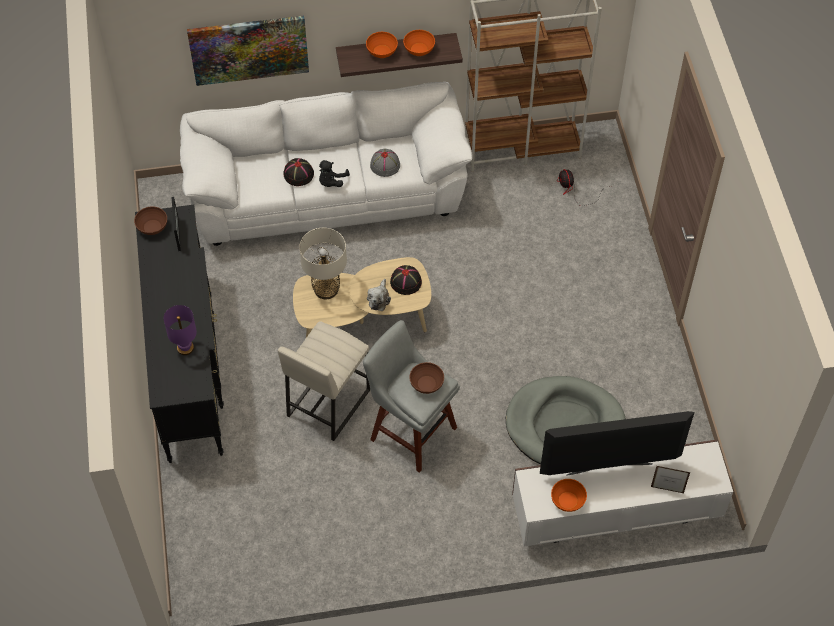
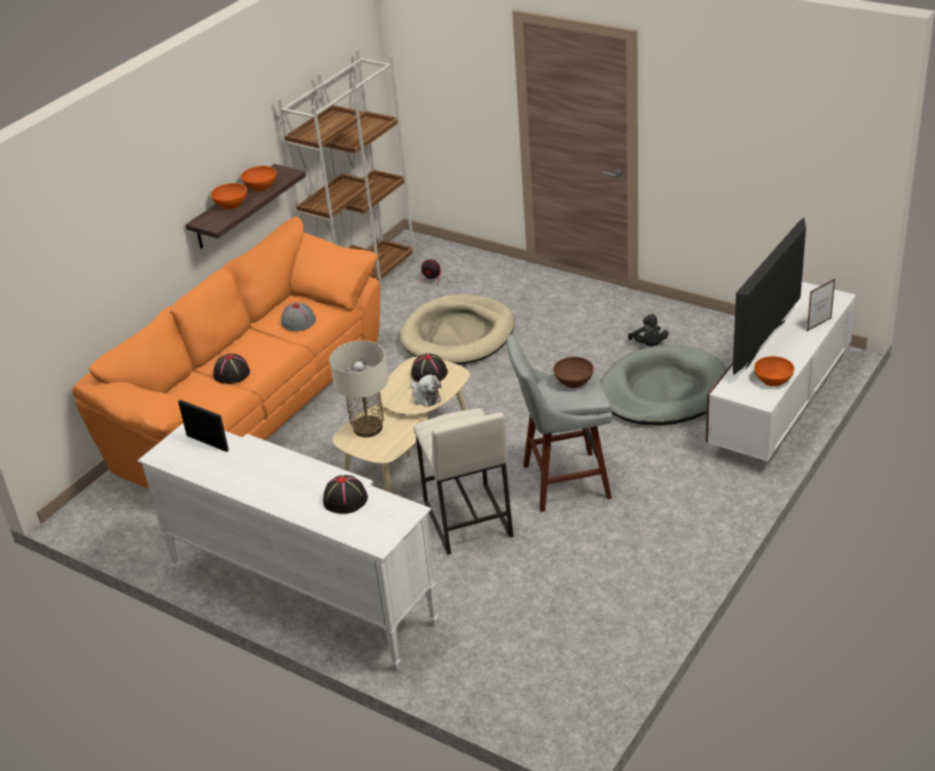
camera: 45 degrees left, 20 degrees down
brown bowl [134,206,167,235] -> none
black cabinet [135,205,224,463] -> white cabinet [137,423,438,670]
purple table lamp [164,305,197,355] -> black hat [323,475,368,514]
white sofa [180,82,473,246] -> orange sofa [72,216,380,489]
picture [187,16,309,86] -> none
black plush toy [319,160,350,187] -> black plush toy moved to [628,314,668,346]
none -> beige dog bed [400,294,515,365]

